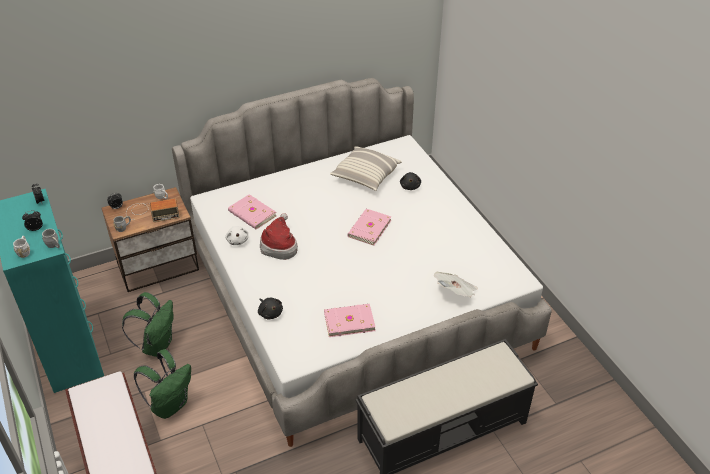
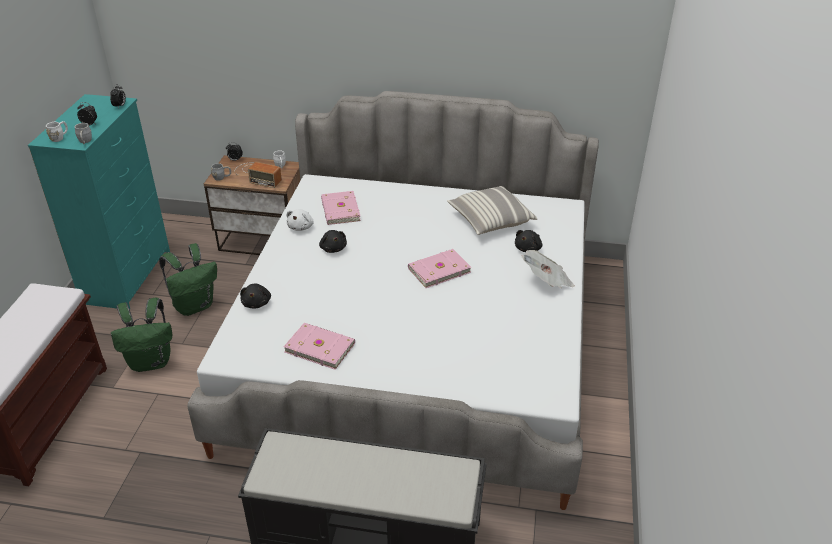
camera: 35 degrees right, 5 degrees down
hat [260,213,298,260] -> black plush toy [319,230,347,253]
newspaper [434,272,478,298] -> newspaper moved to [521,250,575,288]

